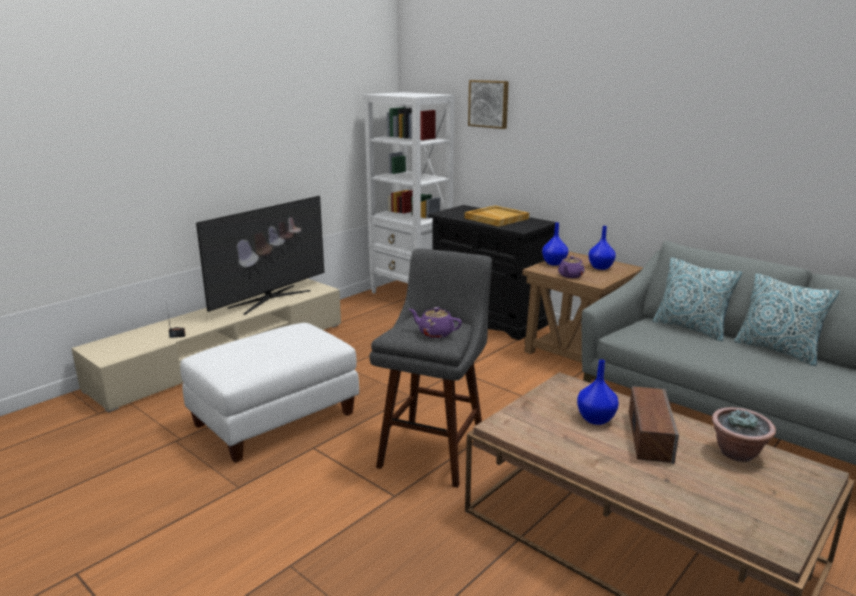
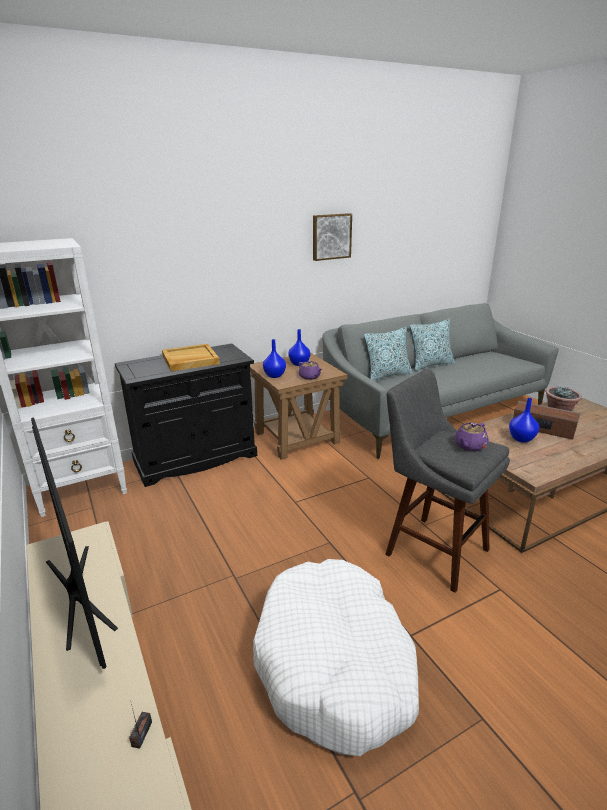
camera: 70 degrees left, 5 degrees up
white ottoman [180,323,359,463] -> white dog bed [253,559,419,756]
picture [468,80,509,129] -> picture moved to [313,213,352,261]

